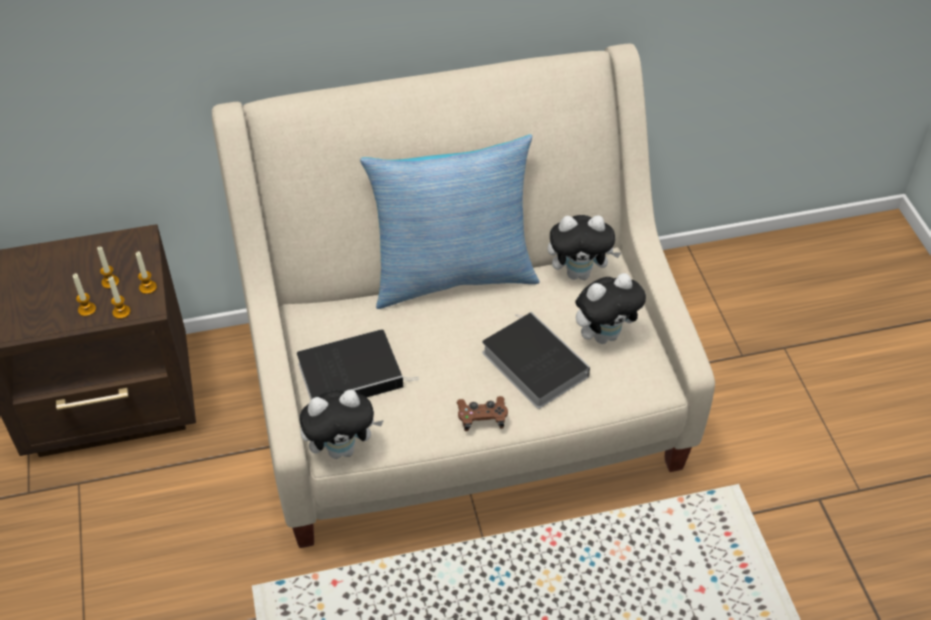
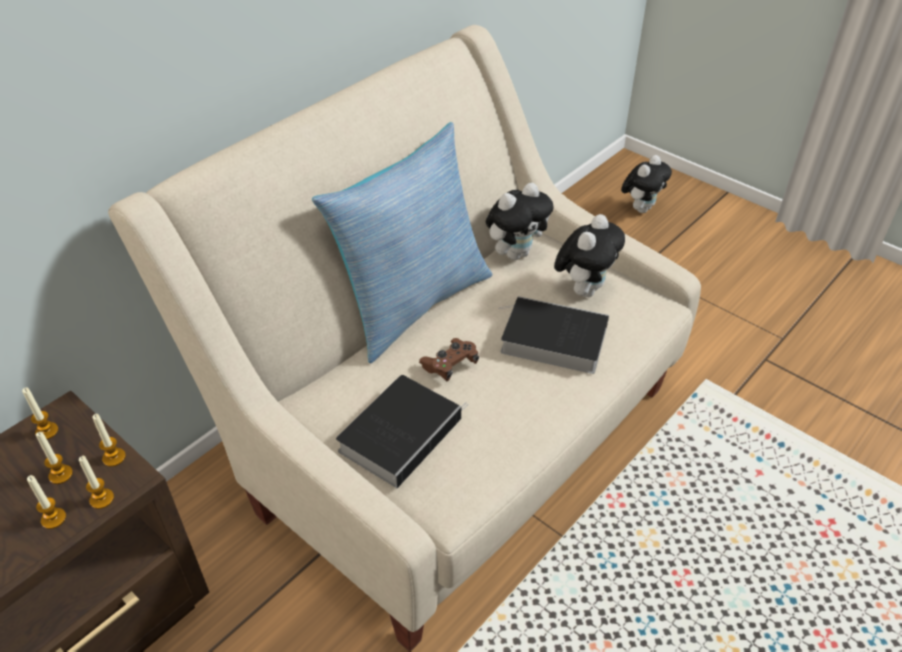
camera: 35 degrees left, 5 degrees down
plush toy [299,390,384,459] -> plush toy moved to [621,155,672,213]
brown game controller [456,396,508,431] -> brown game controller moved to [419,338,479,382]
none -> candle [22,387,58,439]

